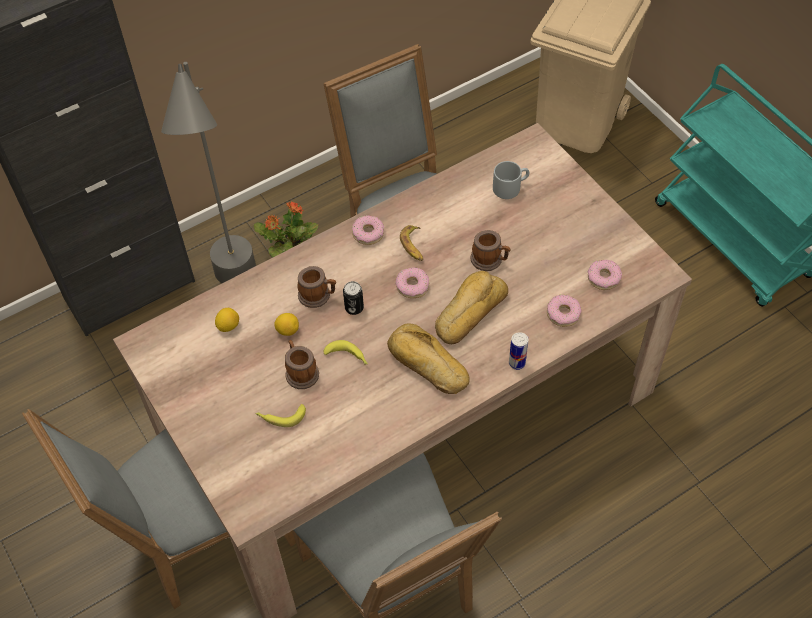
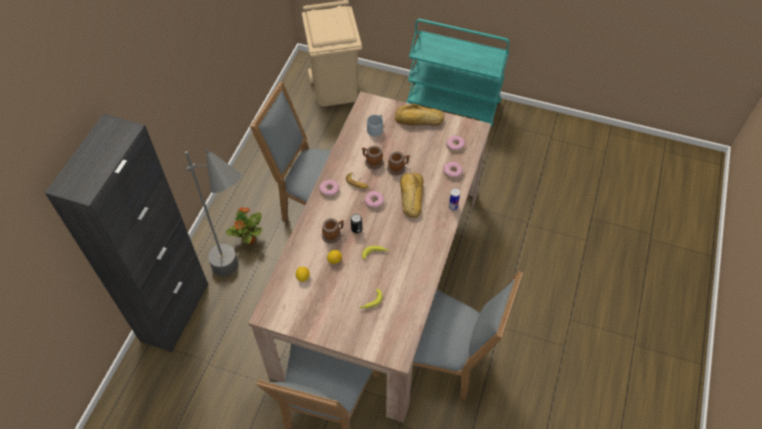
camera: 40 degrees left, 0 degrees up
mug [285,340,319,389] -> mug moved to [362,146,383,169]
bread [387,323,470,394] -> bread moved to [395,104,444,126]

